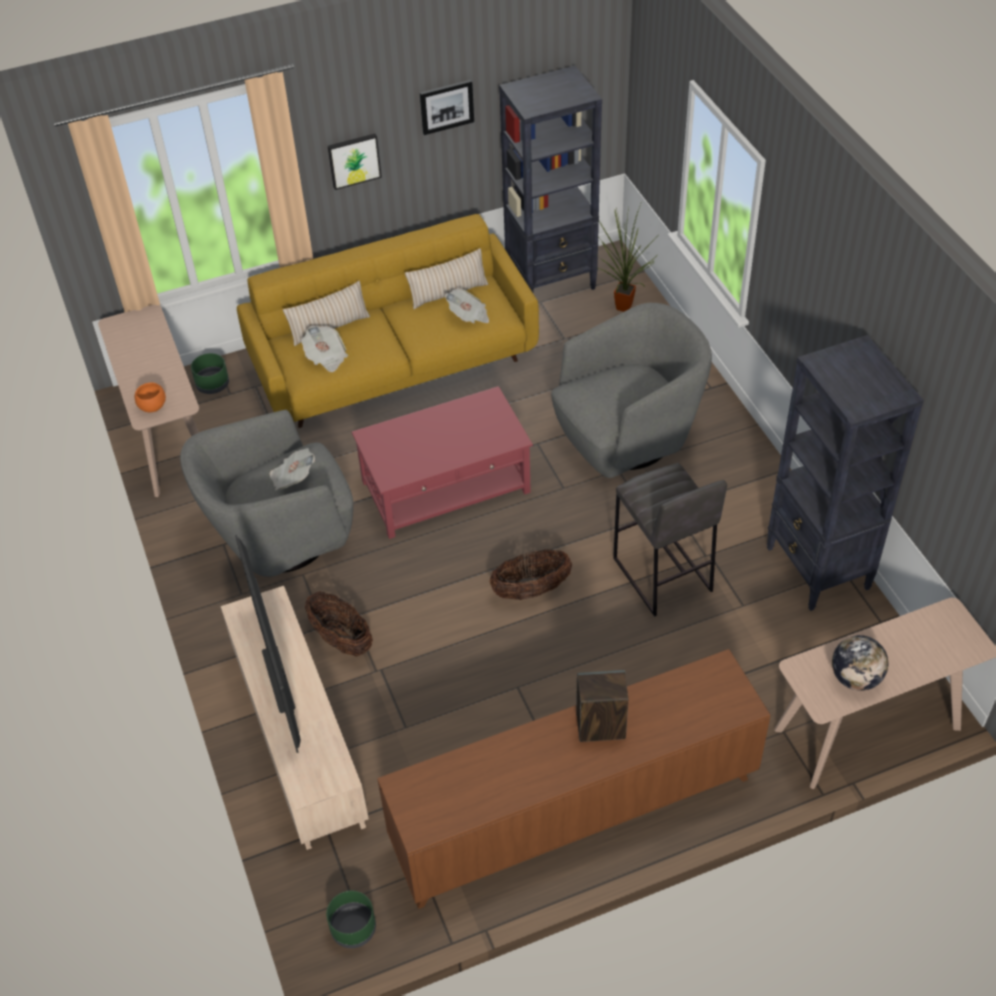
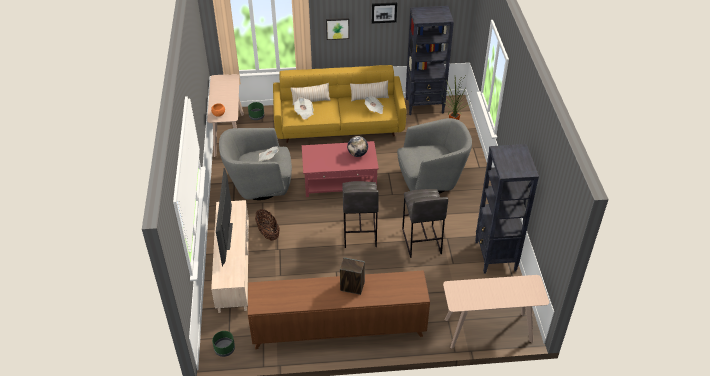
camera: 15 degrees right, 5 degrees down
basket [489,549,572,600] -> grey stool [342,181,379,248]
globe [832,635,888,691] -> globe moved to [347,136,368,157]

